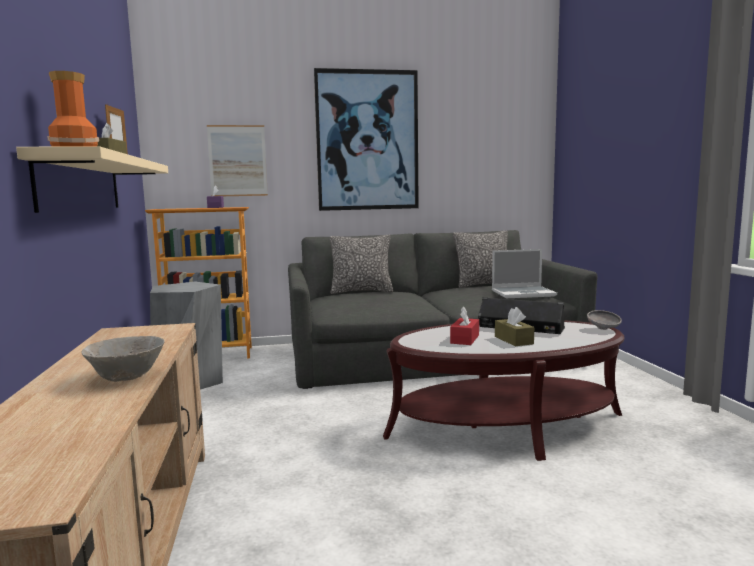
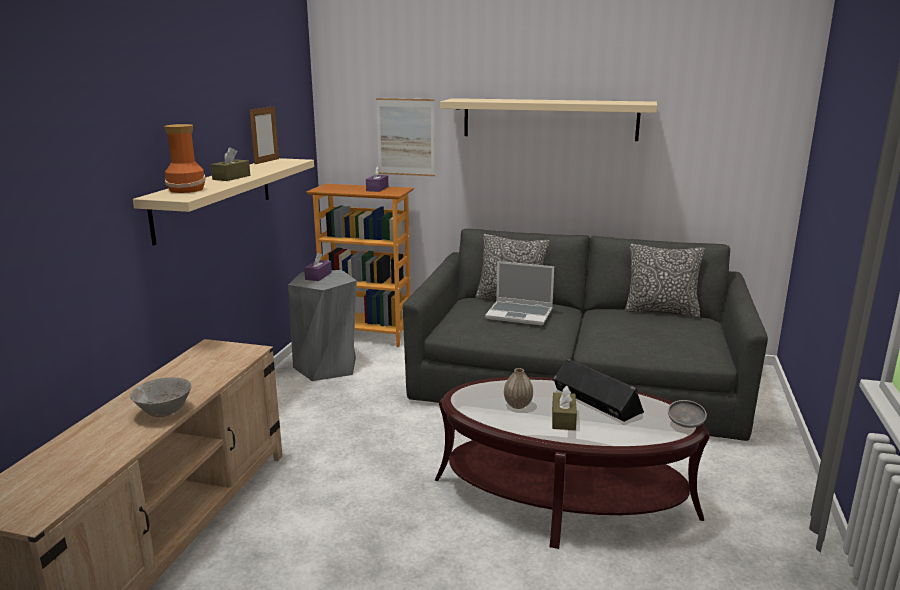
camera: 25 degrees right, 10 degrees up
picture [314,68,419,211] -> beige shelf [440,98,657,141]
red tissue box [450,306,479,345] -> vase [504,368,533,409]
laptop [492,249,557,298] -> laptop moved to [485,261,554,325]
none -> purple tissue box [304,252,332,281]

